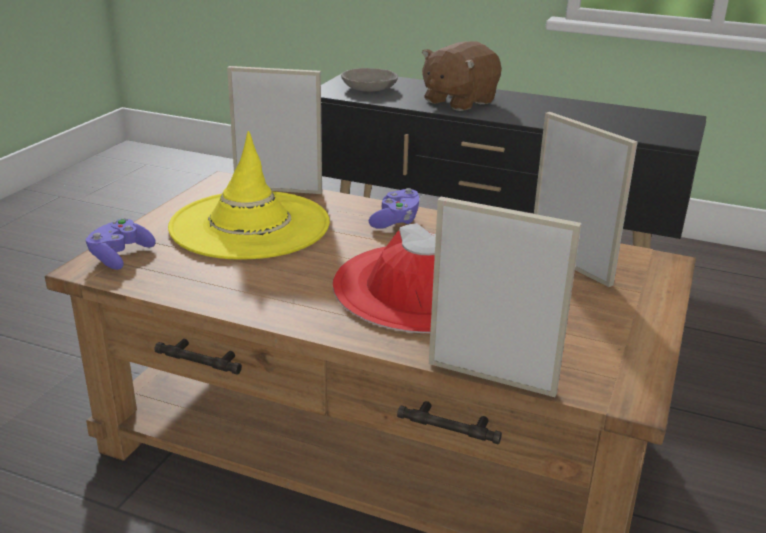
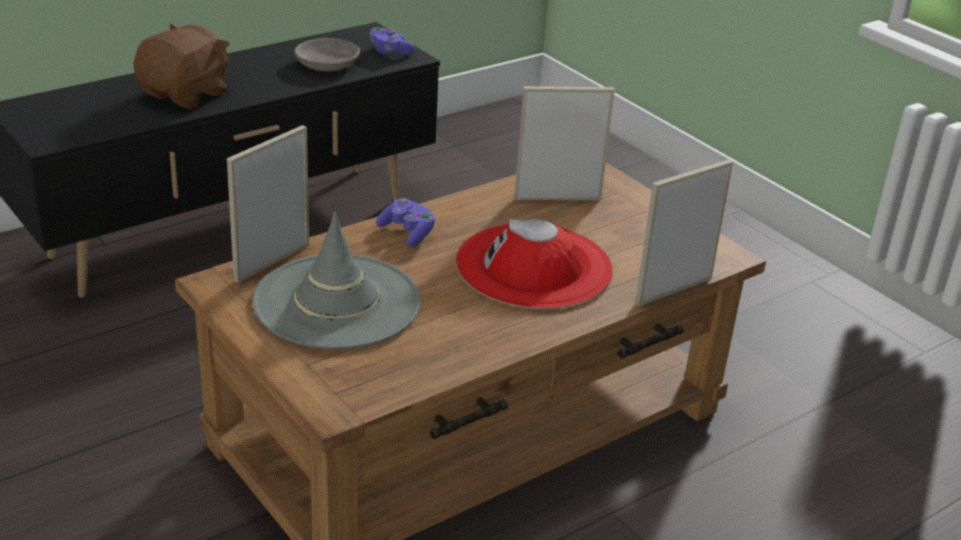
camera: 60 degrees left, 5 degrees up
purple game controller [86,218,156,270] -> purple game controller moved to [370,27,415,55]
yellow hat [168,131,330,260] -> grey hat [253,212,421,350]
grey bowl [341,68,398,92] -> grey bowl moved to [294,38,360,72]
brown plush toy [422,41,502,111] -> brown plush toy turned 135 degrees counterclockwise [133,24,230,109]

